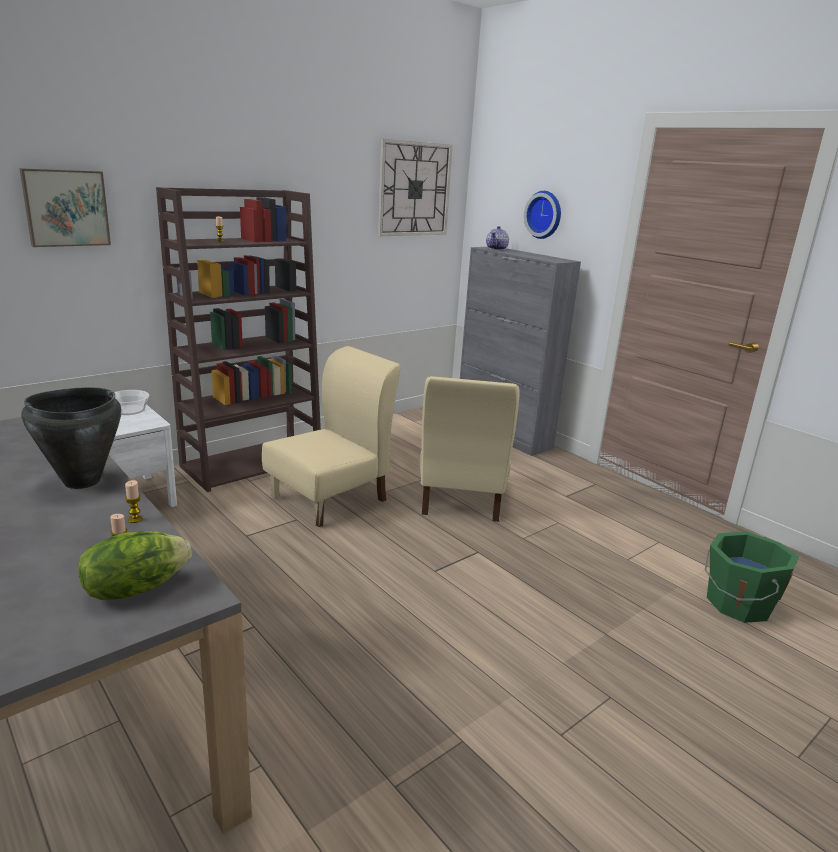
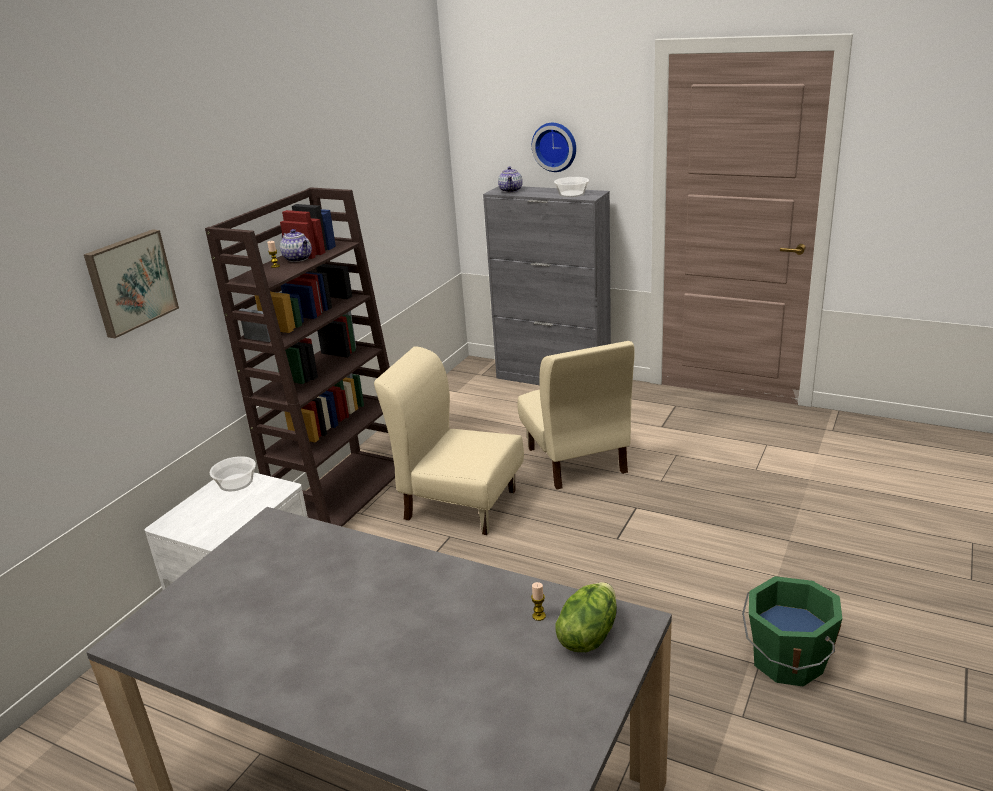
camera: 20 degrees left, 5 degrees up
black cooking pot [21,387,121,489] -> none
candle [125,480,143,523] -> none
beige chair [262,346,400,527] -> beige chair turned 90 degrees counterclockwise [374,346,524,535]
wall clock [378,139,453,236] -> none
green bucket [705,531,799,623] -> green bucket moved to [742,576,842,687]
none -> teapot [280,229,312,262]
none -> bowl [554,177,589,197]

